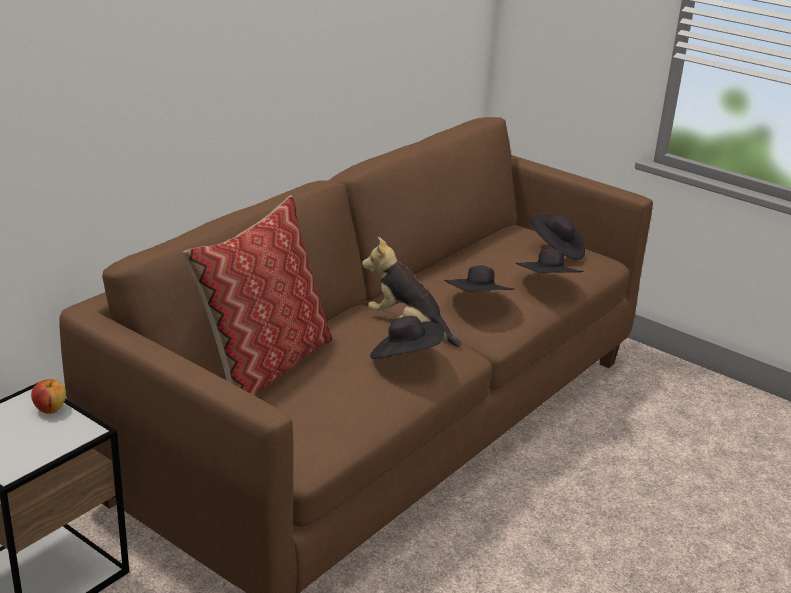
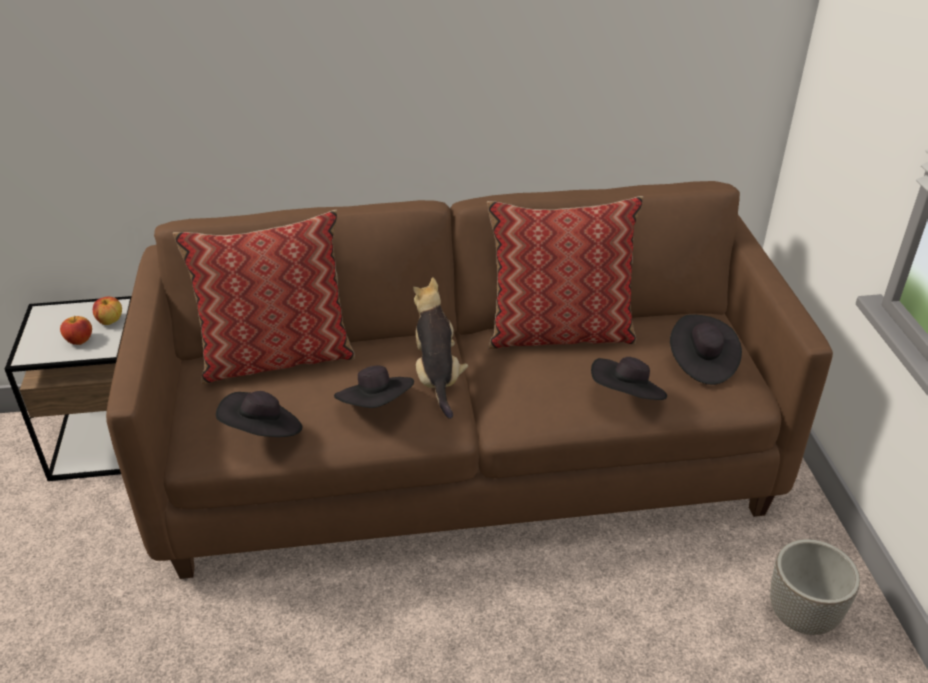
camera: 45 degrees right, 10 degrees up
black hat [444,265,514,291] -> black hat moved to [216,391,302,437]
none -> apple [60,316,92,345]
none -> pillow [487,196,643,349]
none -> planter [770,539,860,635]

